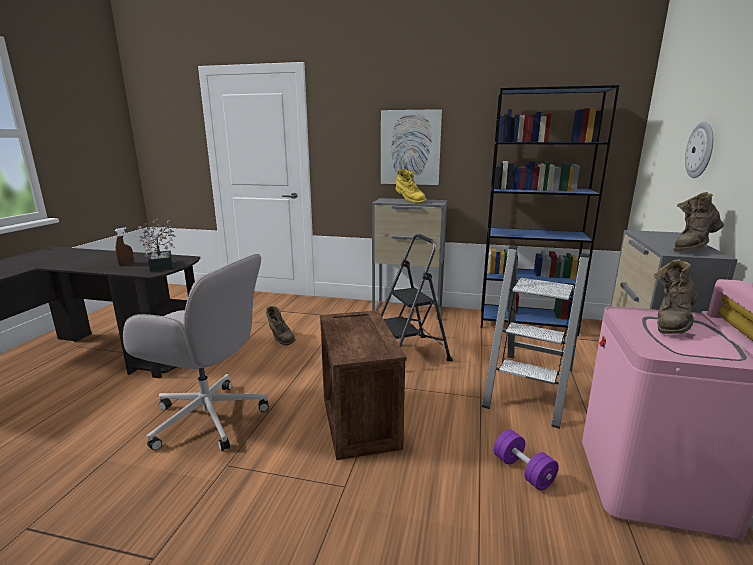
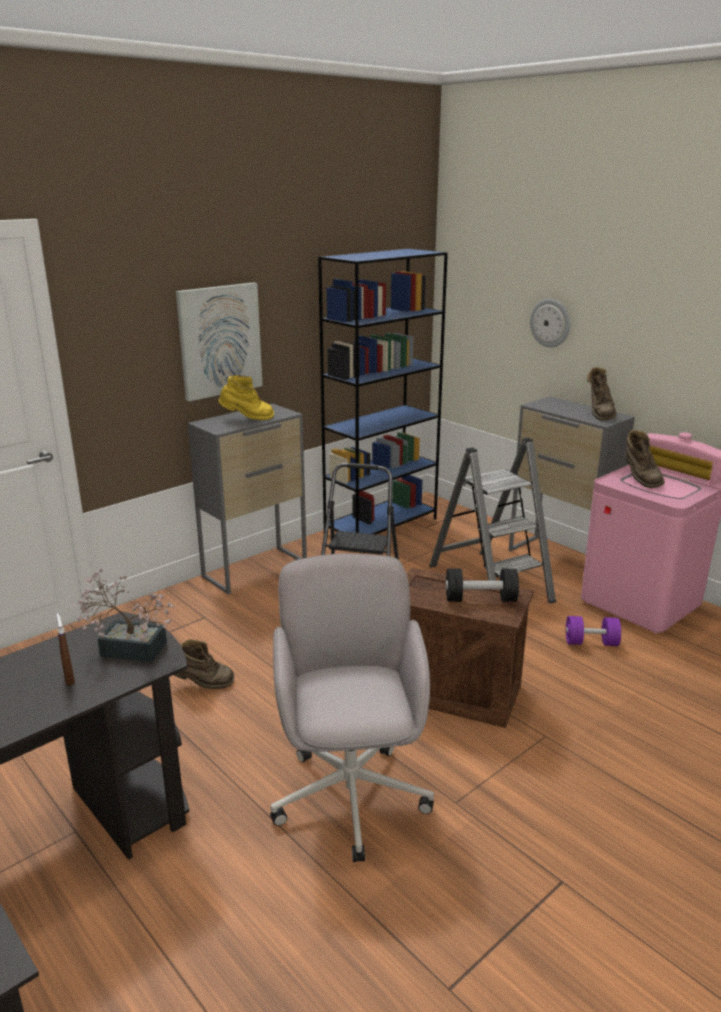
camera: 55 degrees left, 5 degrees up
grey office chair [123,254,269,451] -> grey office chair turned 60 degrees counterclockwise [270,553,434,862]
none -> black dumbbell [445,568,519,602]

